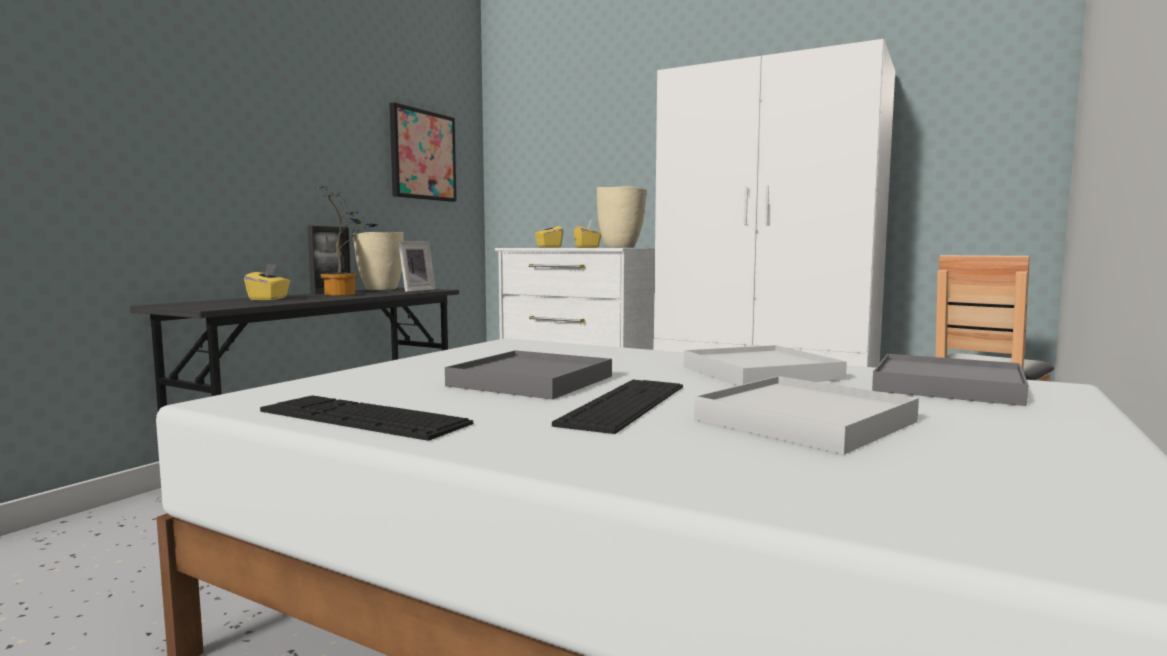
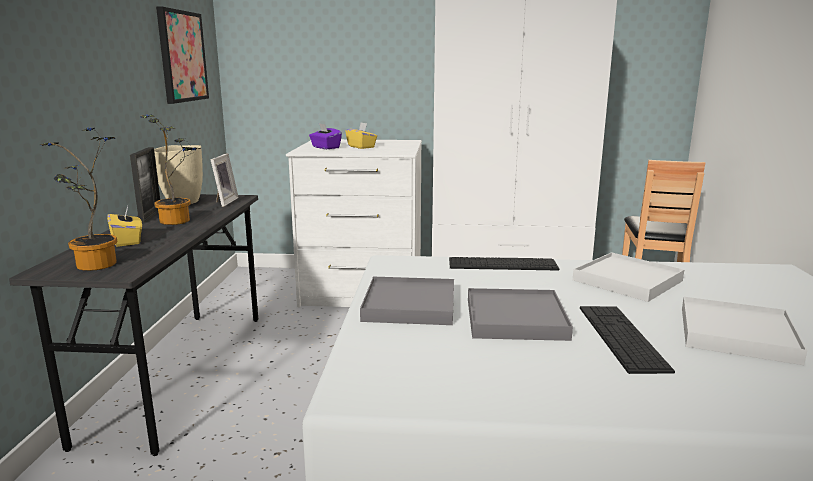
camera: 25 degrees left, 10 degrees up
keyboard [260,395,473,441] -> keyboard moved to [449,257,559,271]
yellow tissue box [535,220,563,248] -> purple tissue box [309,123,342,149]
beige vase [597,186,647,248] -> none
grey tray [872,354,1028,406] -> grey tray moved to [360,277,454,325]
none -> potted plant [40,128,118,271]

